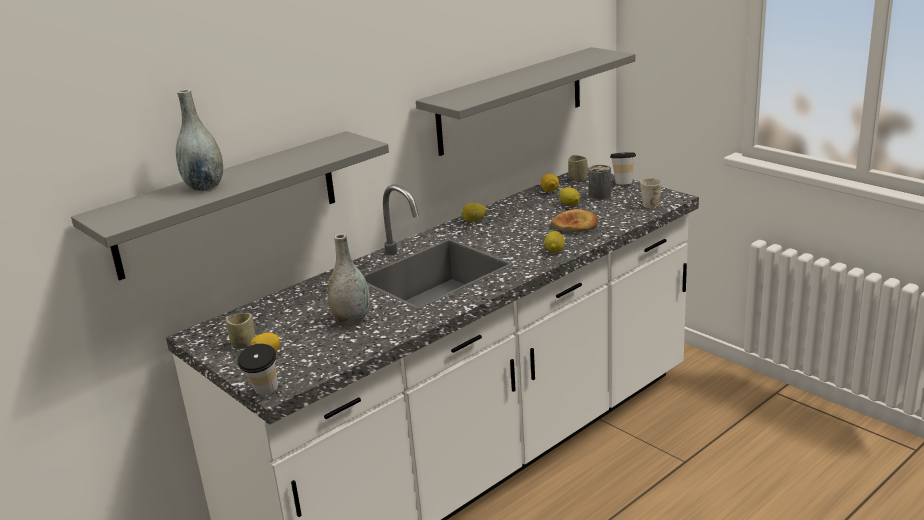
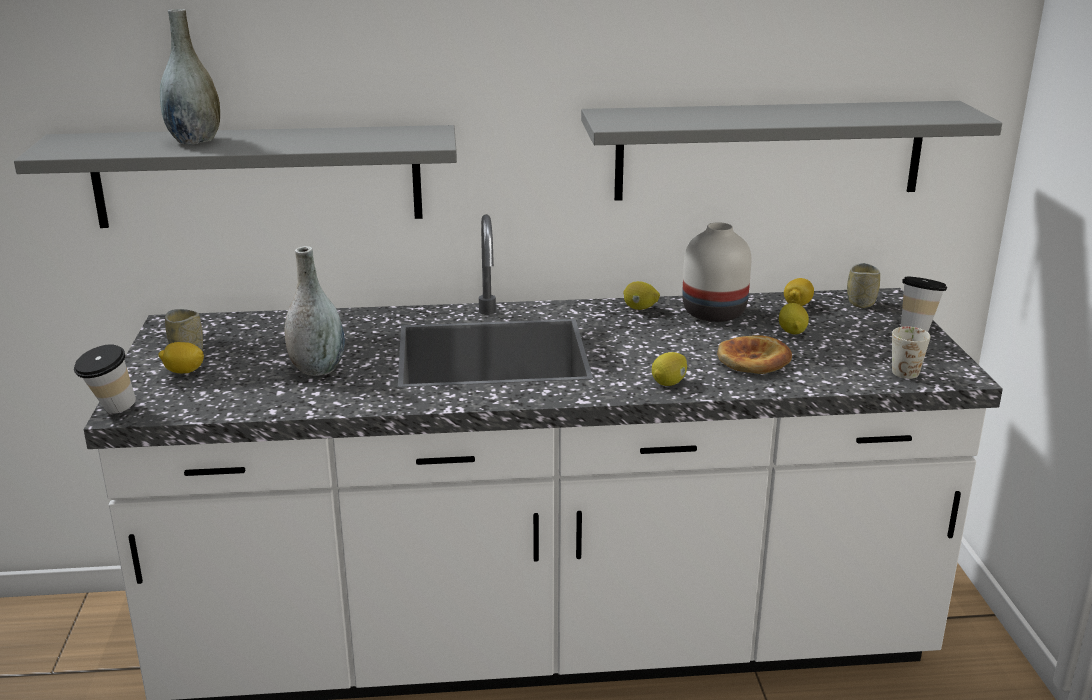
camera: 35 degrees right, 0 degrees up
can [589,165,611,201] -> none
none -> white vase [682,222,751,322]

